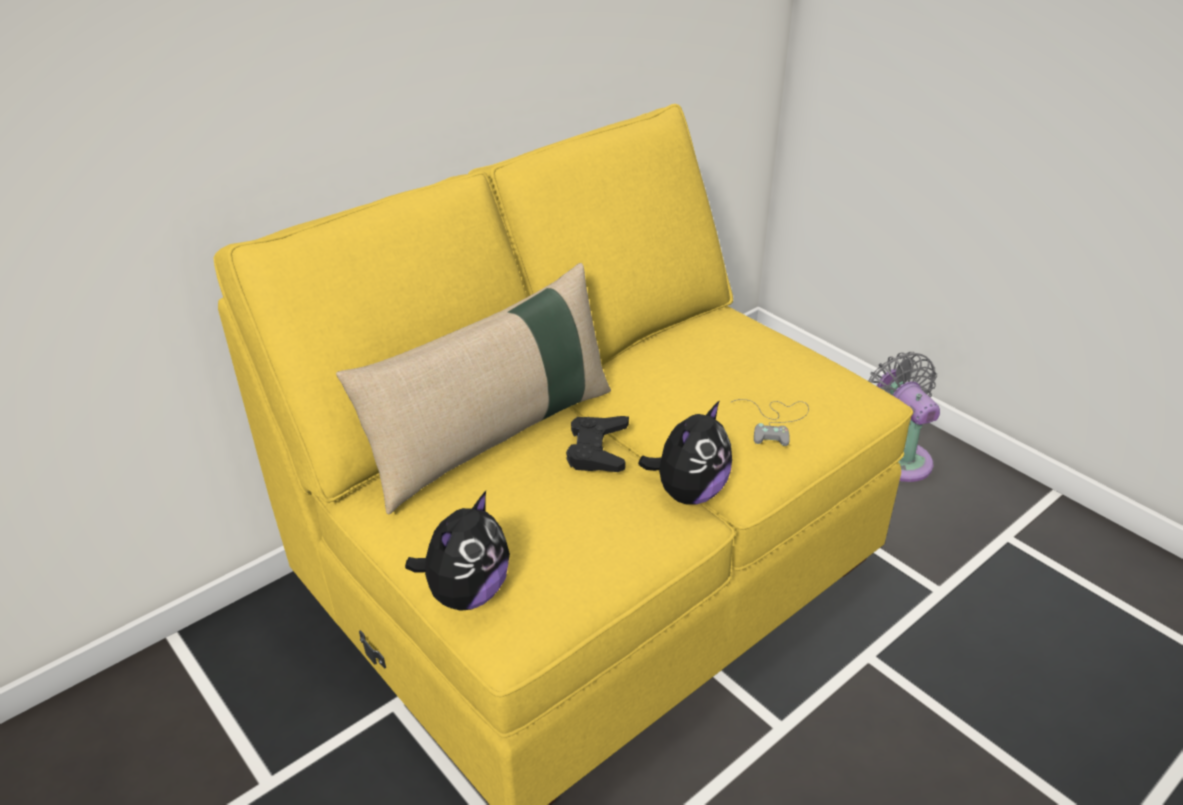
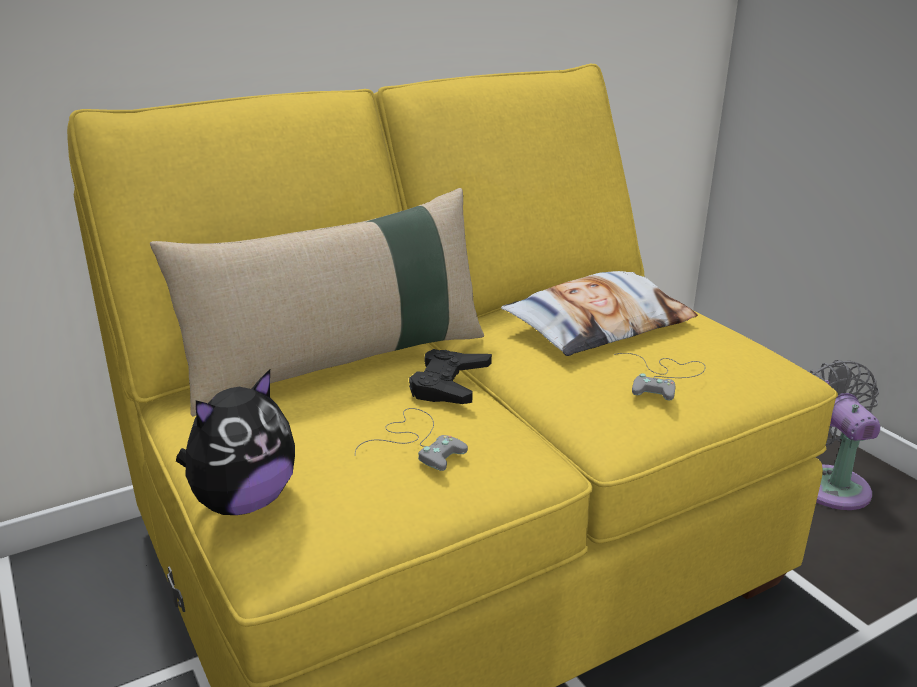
camera: 10 degrees right, 10 degrees down
plush toy [638,400,732,504] -> none
none -> grey game controller [355,408,468,471]
none -> pillow [501,271,698,356]

